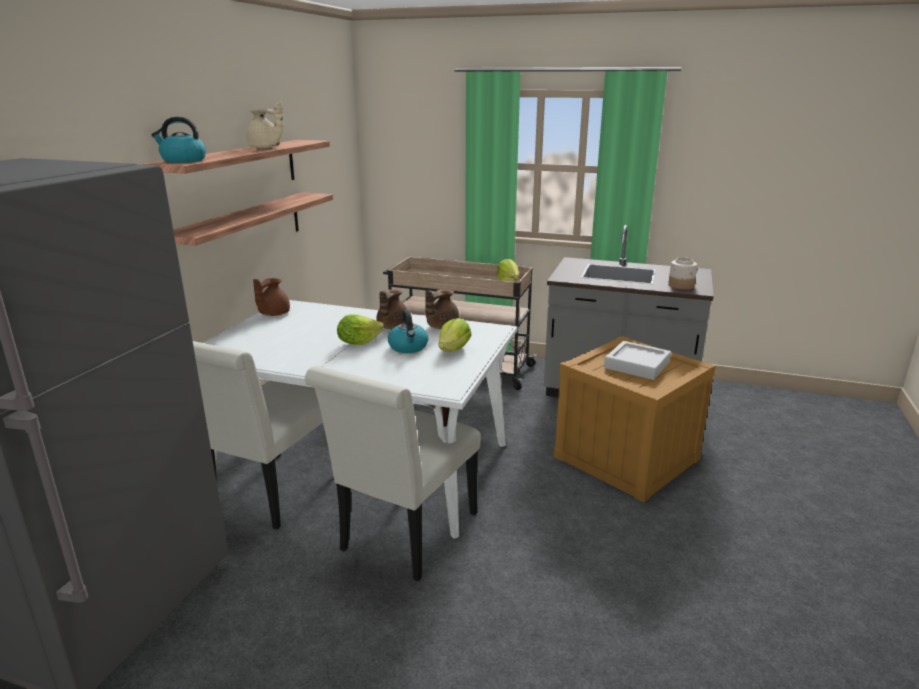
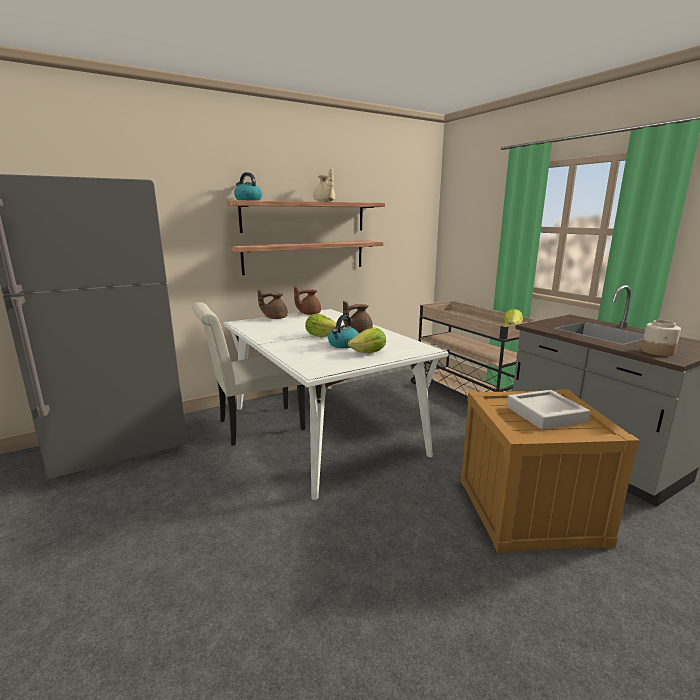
camera: 40 degrees right, 5 degrees down
white chair [305,366,481,581] -> none
brown teapot [425,289,460,329] -> brown teapot moved to [258,289,288,319]

